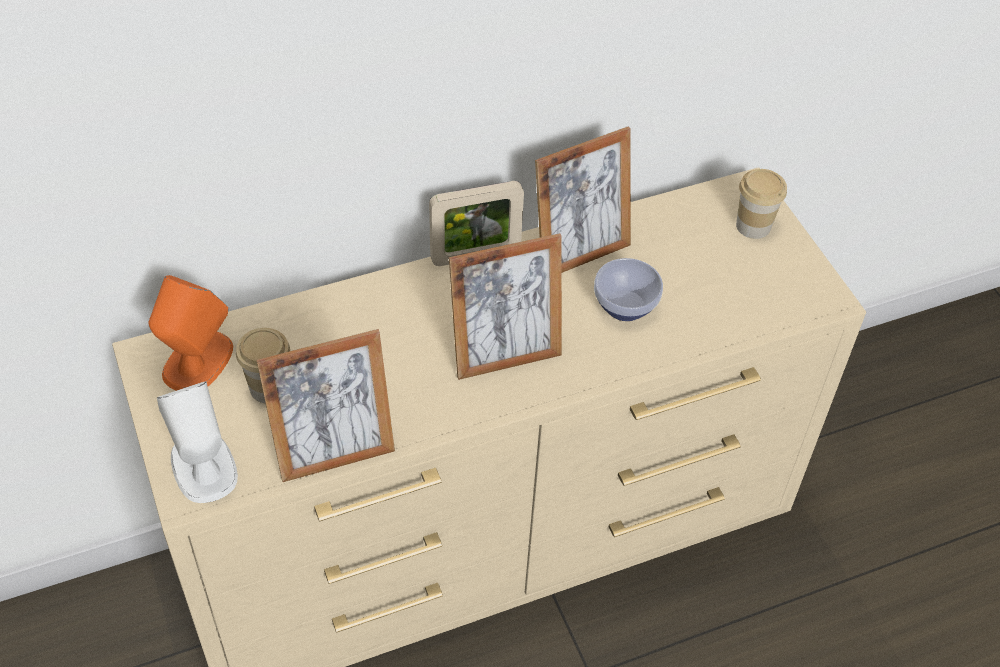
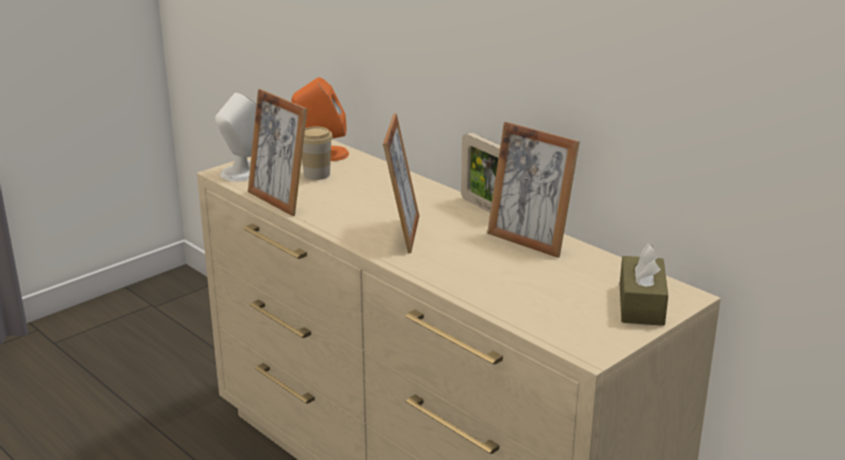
camera: 70 degrees right, 25 degrees down
picture frame [449,233,562,380] -> picture frame turned 135 degrees counterclockwise [383,113,419,253]
bowl [594,258,663,321] -> none
cup [736,169,787,239] -> brown tissue box [620,244,668,326]

